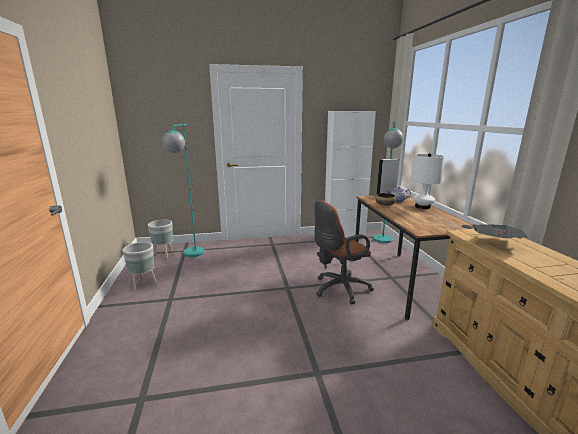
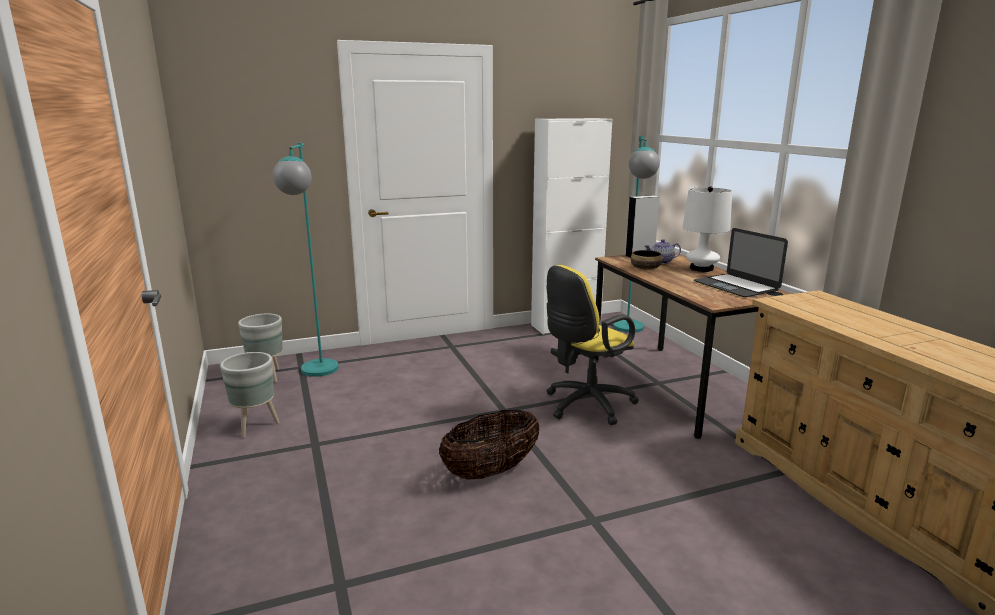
camera: 10 degrees left, 0 degrees up
brown office chair [314,200,374,304] -> yellow office chair [547,265,639,425]
newspaper [472,224,527,238] -> none
none -> basket [439,410,540,480]
none -> laptop [694,228,788,297]

